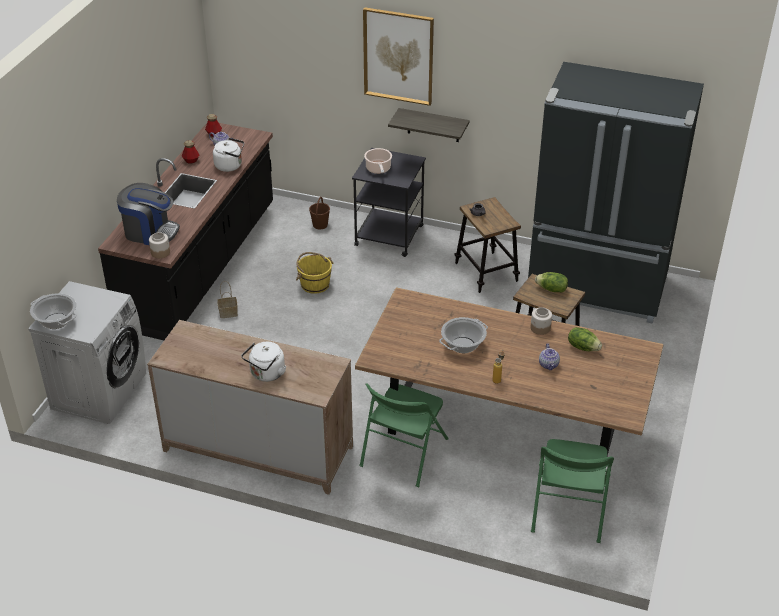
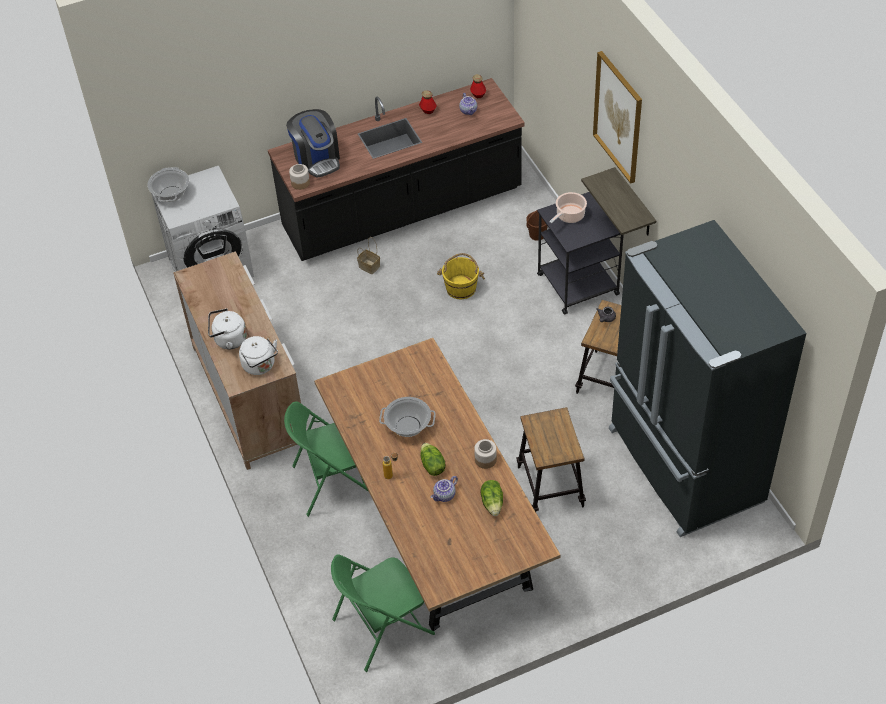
camera: 50 degrees right, 10 degrees up
white kettle [213,138,244,172] -> white kettle moved to [239,336,278,375]
lettuce [535,272,568,292] -> lettuce moved to [420,443,445,476]

